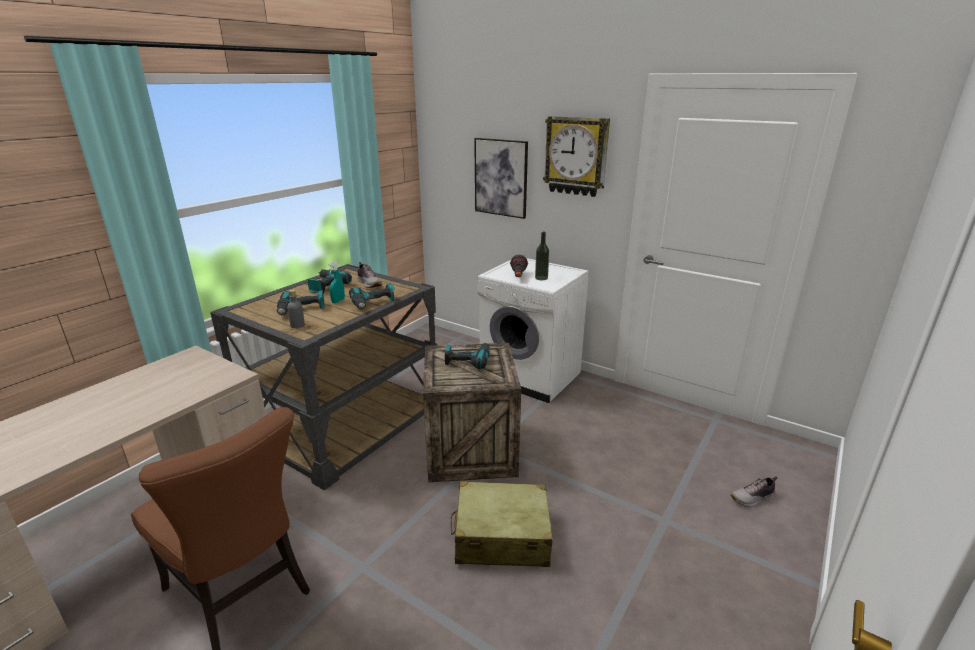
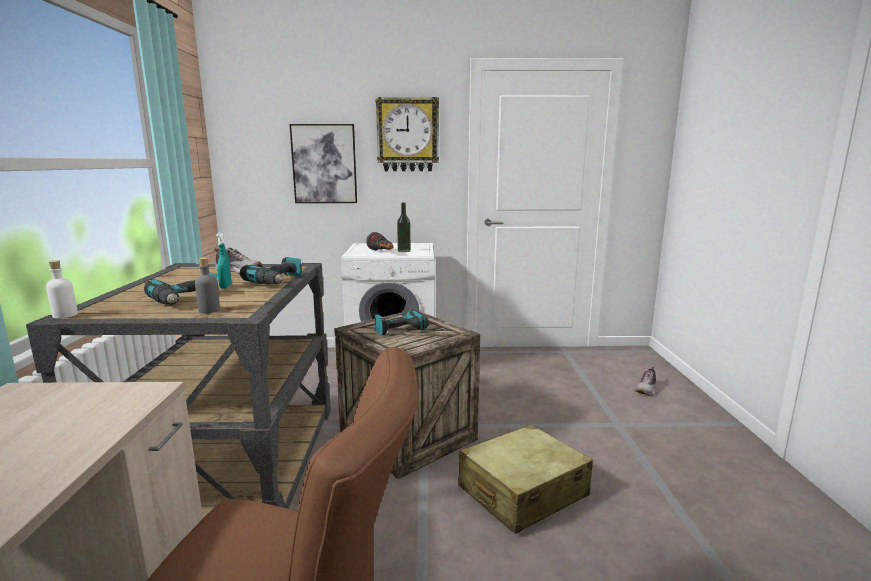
camera: 35 degrees left, 10 degrees down
power drill [308,269,352,293] -> none
none -> white bottle [46,260,78,319]

